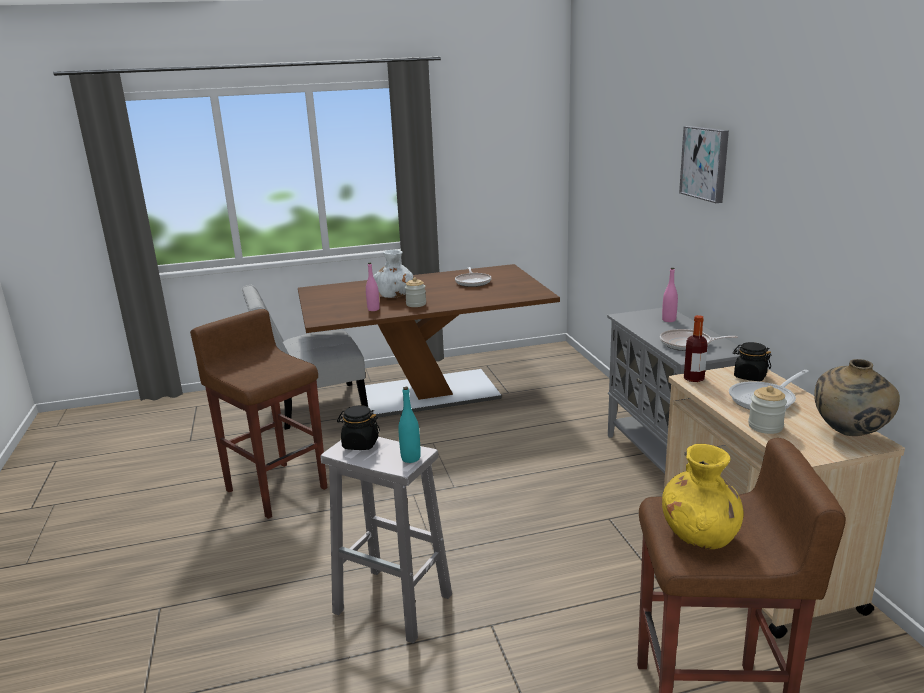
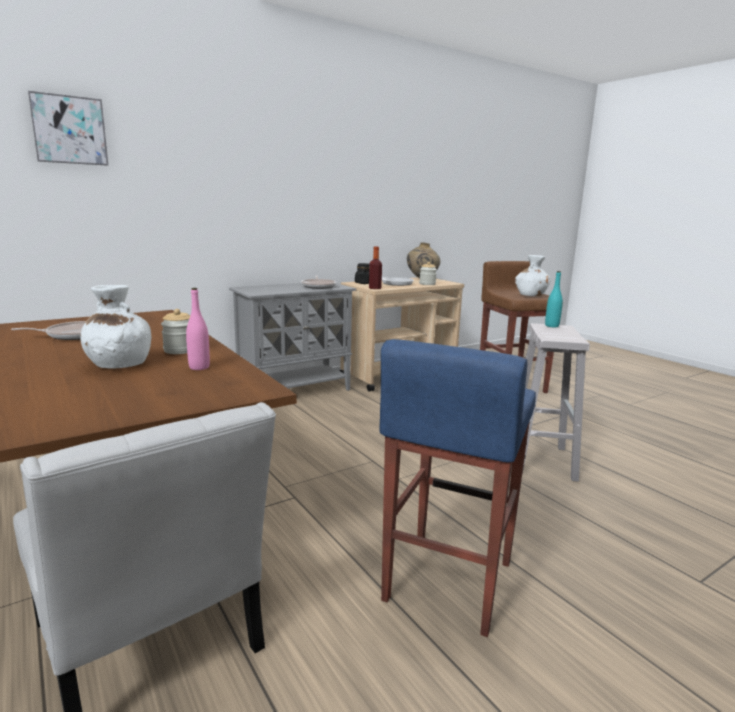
camera: 110 degrees left, 5 degrees down
brown stool [190,309,327,519] -> blue stool [380,339,536,637]
black jar [337,405,380,450] -> none
pink bottle [662,268,678,322] -> none
yellow vase [662,444,744,549] -> white vase [515,255,551,296]
picture [679,126,729,203] -> picture moved to [28,91,108,166]

